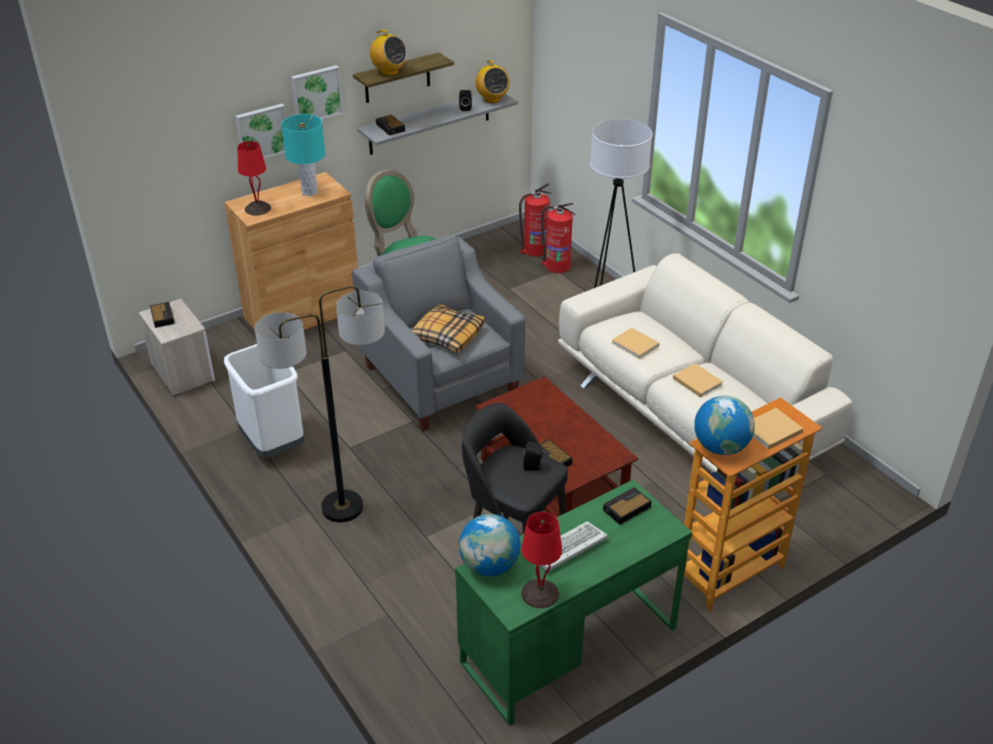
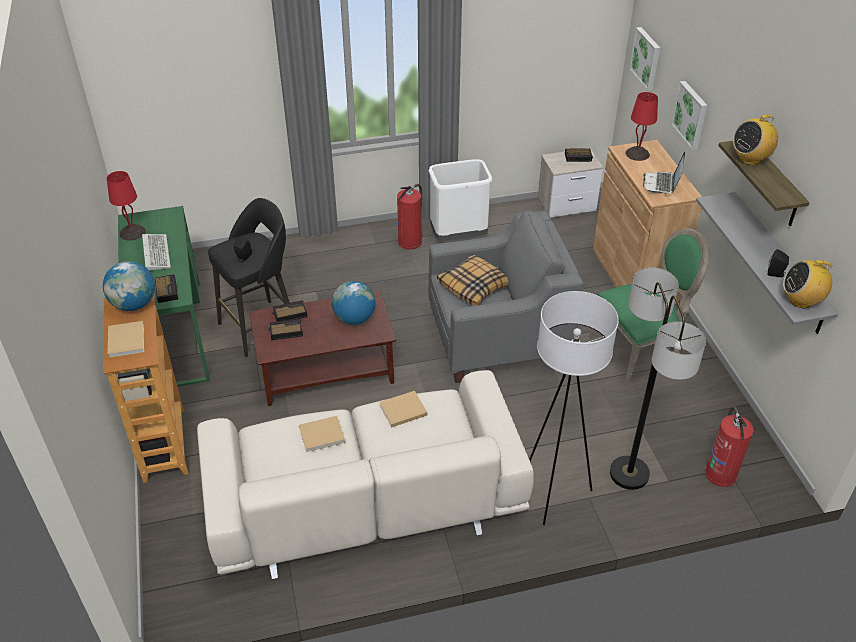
camera: 110 degrees right, 5 degrees up
floor lamp [255,286,385,522] -> floor lamp moved to [610,268,706,490]
turquoise table lamp [281,114,325,196] -> laptop [643,152,685,194]
picture [291,65,343,120] -> picture moved to [630,27,660,91]
alarm clock [376,115,405,135] -> alarm clock moved to [268,318,303,340]
globe [459,514,521,576] -> globe moved to [332,281,376,325]
fire extinguisher [541,203,575,273] -> fire extinguisher moved to [397,184,422,250]

